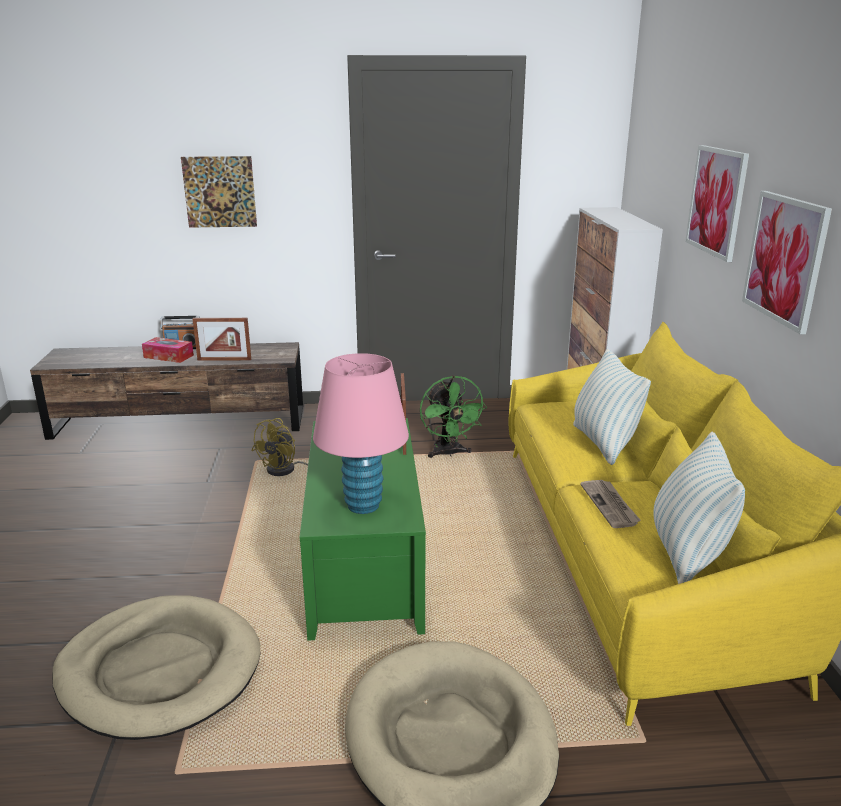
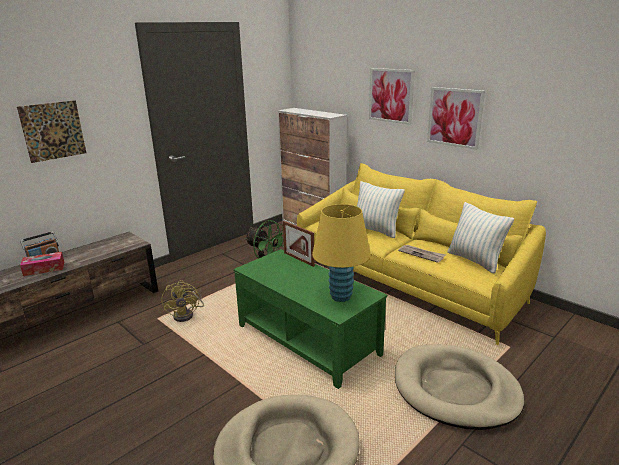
camera: 40 degrees left, 0 degrees up
picture frame [192,318,251,361] -> none
pink table lamp [313,353,409,514] -> yellow table lamp [312,204,371,302]

